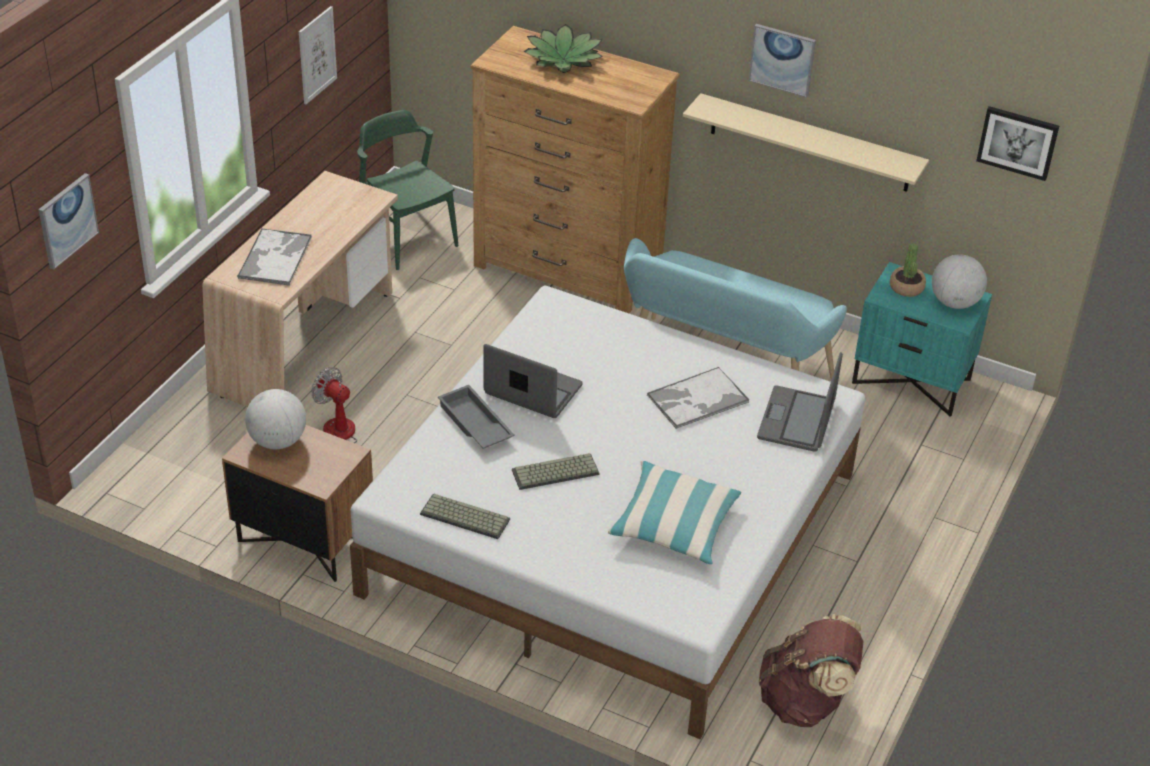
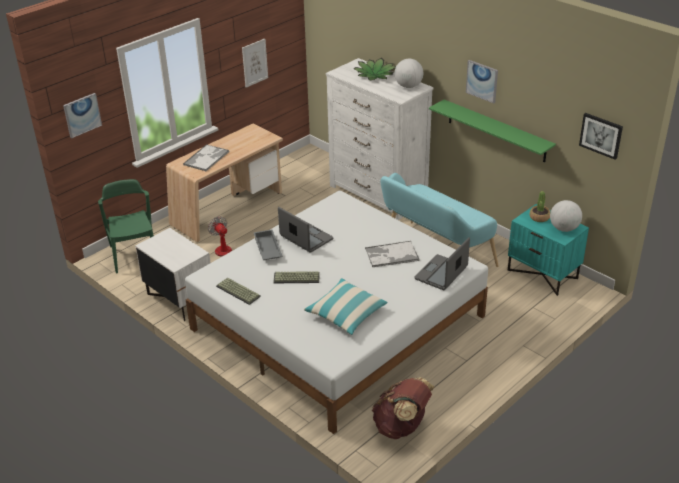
camera: 20 degrees right, 5 degrees down
brown nightstand [222,425,373,582] -> white nightstand [135,228,211,321]
globe [245,389,306,449] -> globe moved to [394,59,423,88]
green chair [357,110,458,270] -> green chair moved to [98,179,154,273]
brown dresser [470,26,680,313] -> white dresser [326,58,434,220]
beige shelf [683,93,929,192] -> green shelf [429,100,556,162]

